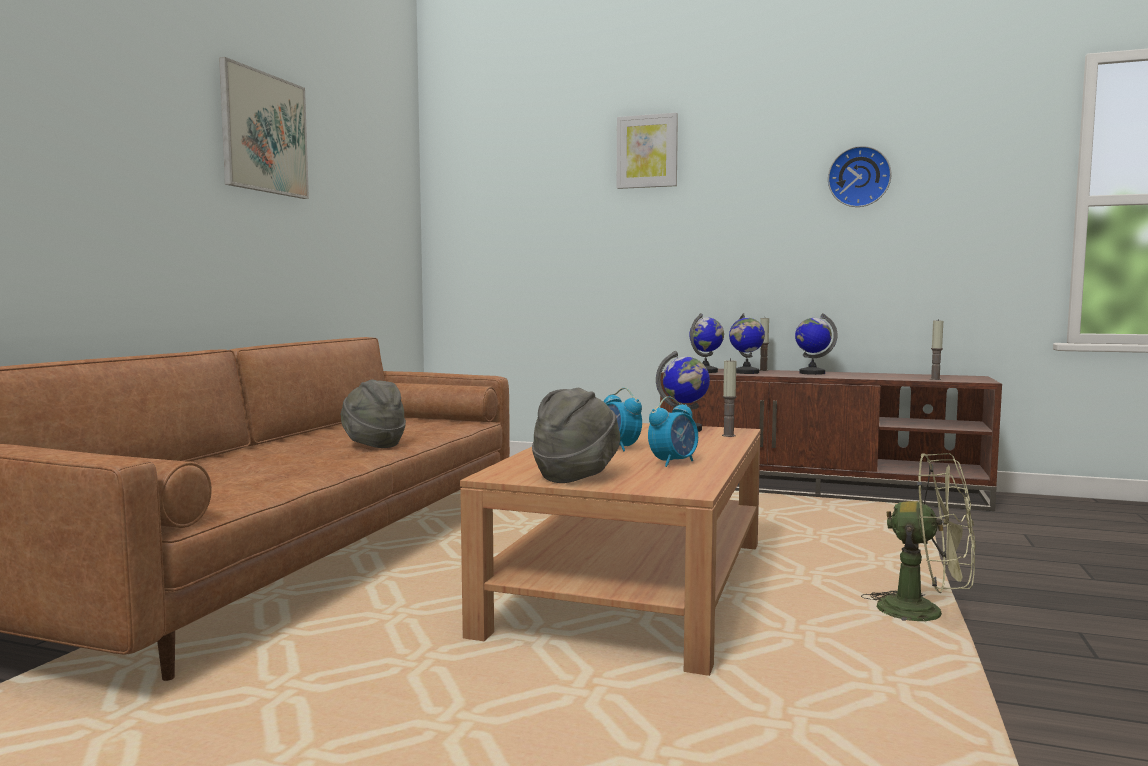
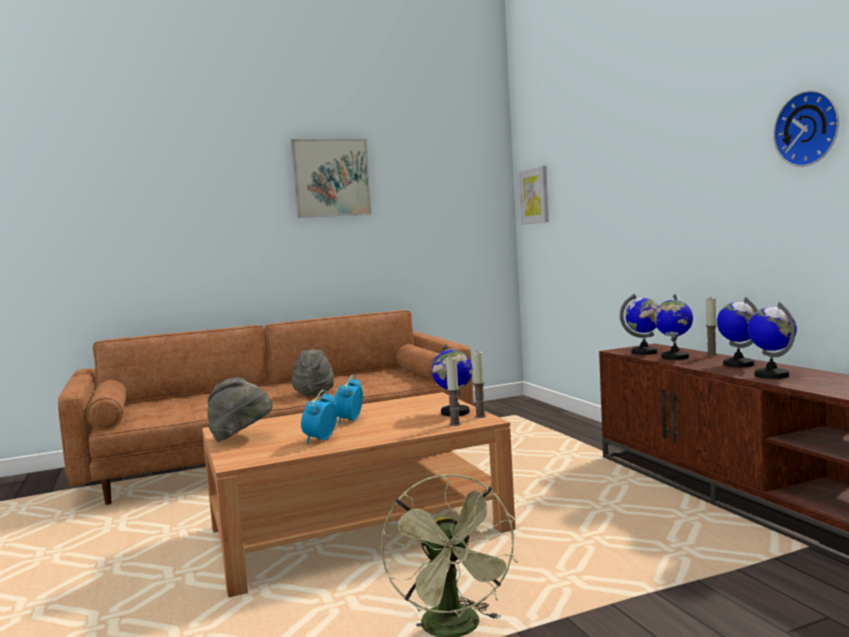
camera: 50 degrees right, 0 degrees up
picture [617,113,678,189] -> picture moved to [519,165,549,225]
alarm clock [648,396,698,467] -> alarm clock turned 105 degrees clockwise [301,390,337,444]
candle [930,319,943,380] -> candle moved to [472,352,486,418]
none -> globe [748,302,797,379]

